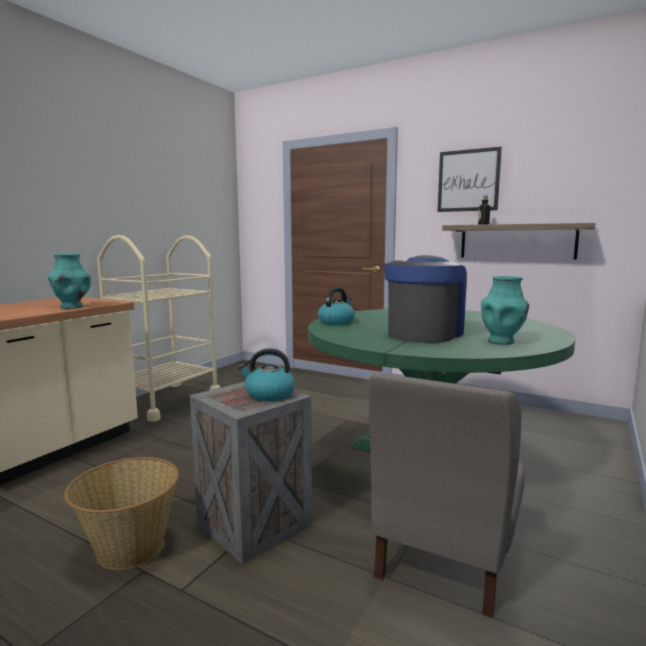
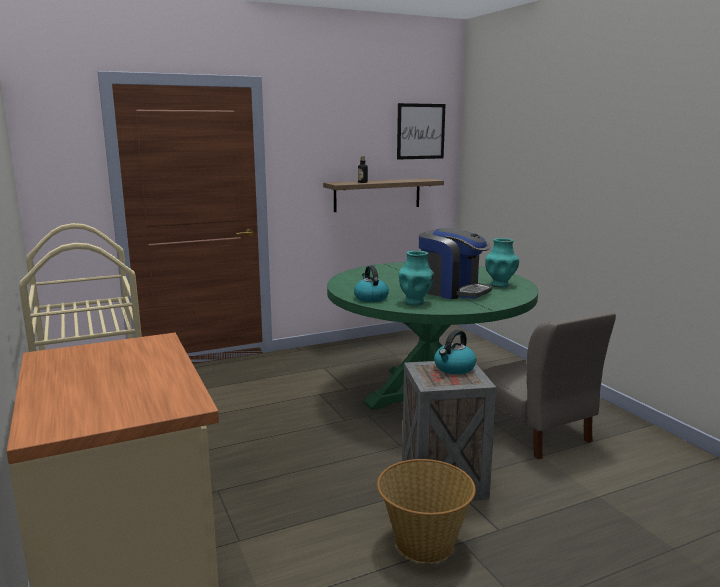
camera: 55 degrees left, 5 degrees up
turquoise vase [48,254,91,309] -> turquoise vase moved to [399,251,434,305]
coffee machine [384,255,467,343] -> coffee machine turned 150 degrees clockwise [419,228,492,299]
picture [438,147,502,212] -> picture moved to [397,103,446,160]

